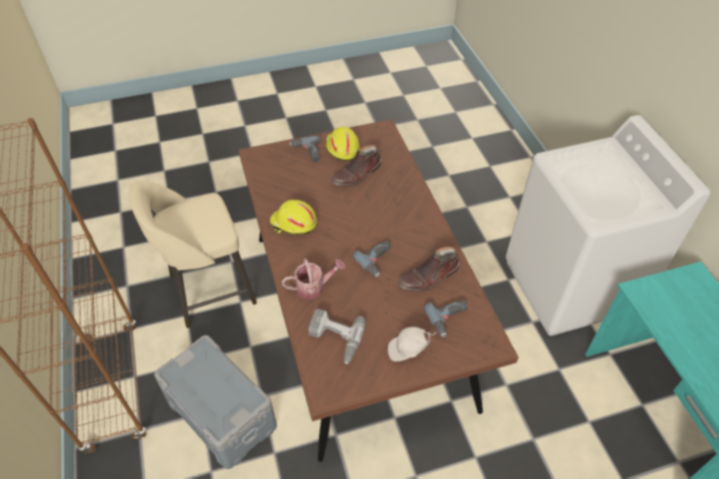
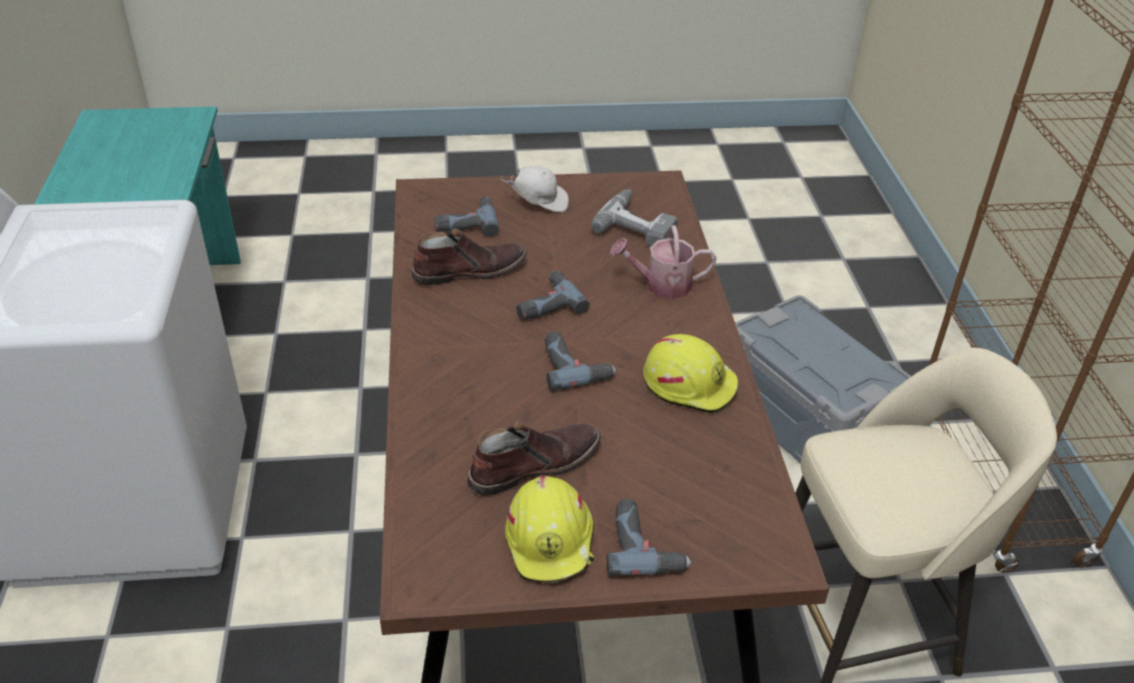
camera: 170 degrees left, 10 degrees down
none -> power drill [545,332,616,390]

